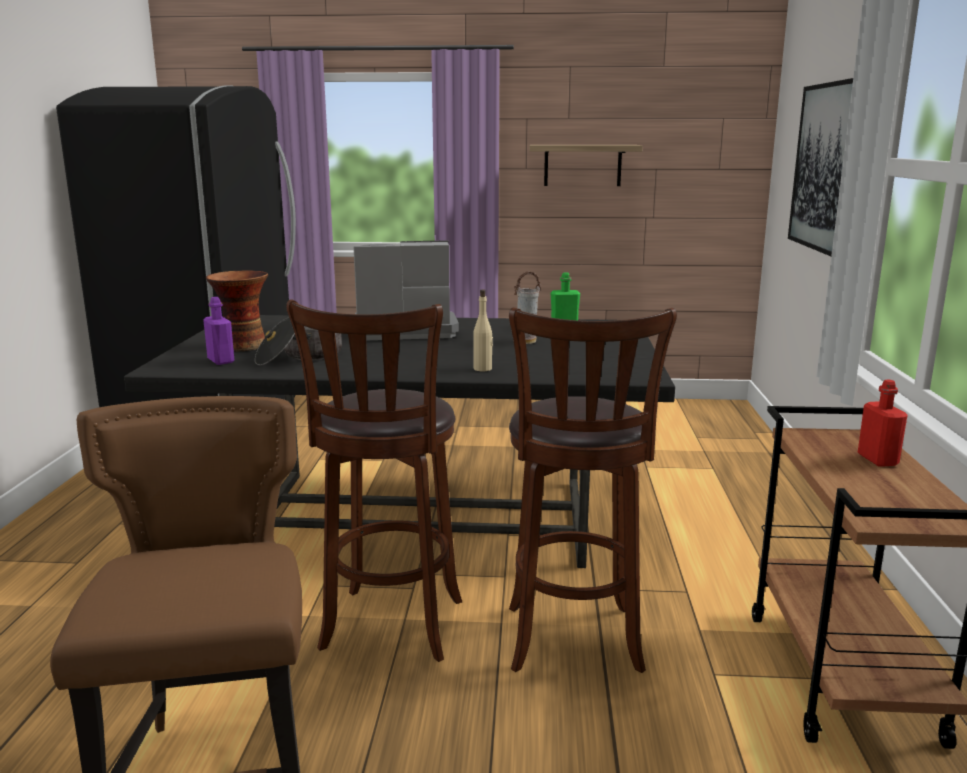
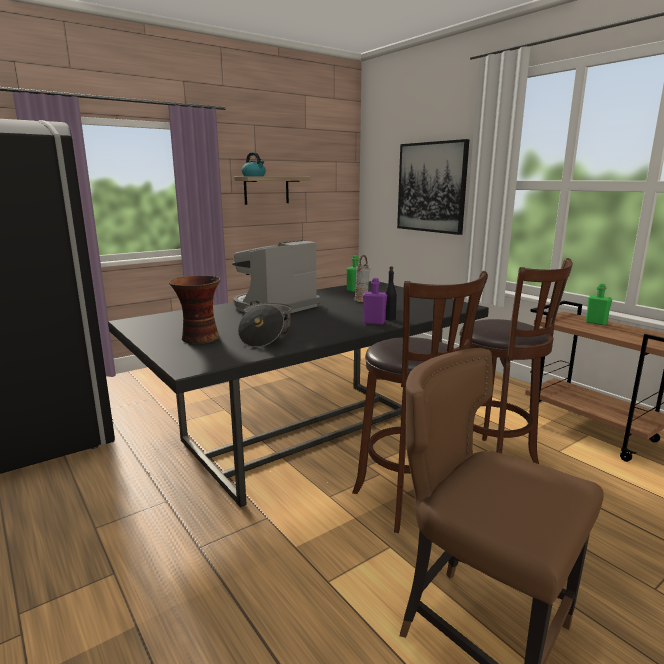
camera: 40 degrees left, 0 degrees up
purple bottle [203,297,234,365] -> purple bottle moved to [363,278,387,325]
beige bottle [473,289,493,371] -> black bottle [385,266,397,320]
red bottle [858,380,908,467] -> green bottle [585,283,612,325]
none -> kettle [242,152,266,177]

